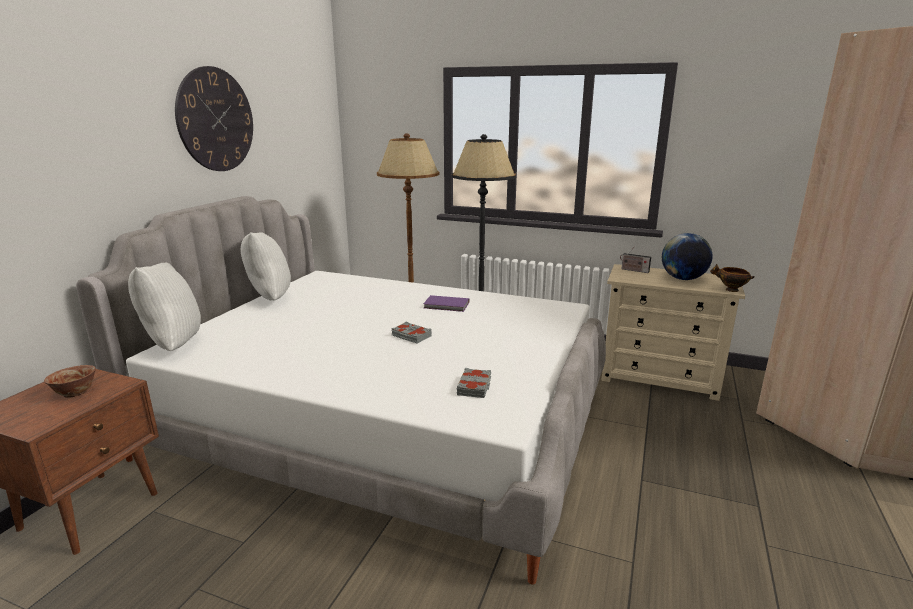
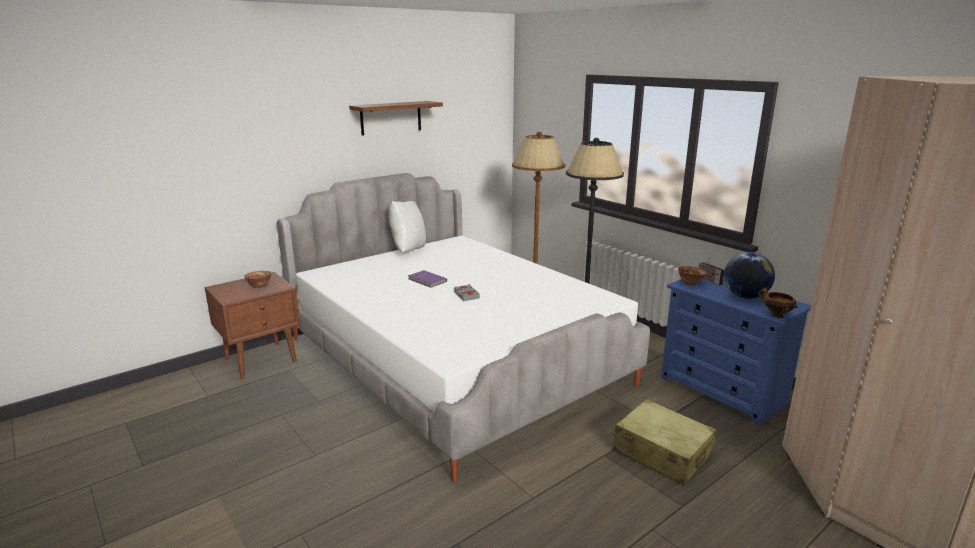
camera: 30 degrees right, 0 degrees up
white pillow [128,263,201,351] -> none
wall clock [175,66,253,171] -> shelf [349,101,443,136]
purple book [424,295,469,312] -> purple book moved to [408,270,447,288]
grey book [457,368,491,398] -> none
beige dresser [601,264,745,401] -> blue dresser [661,278,811,425]
none -> beige suitcase [613,399,716,486]
none -> bowl [678,266,707,285]

